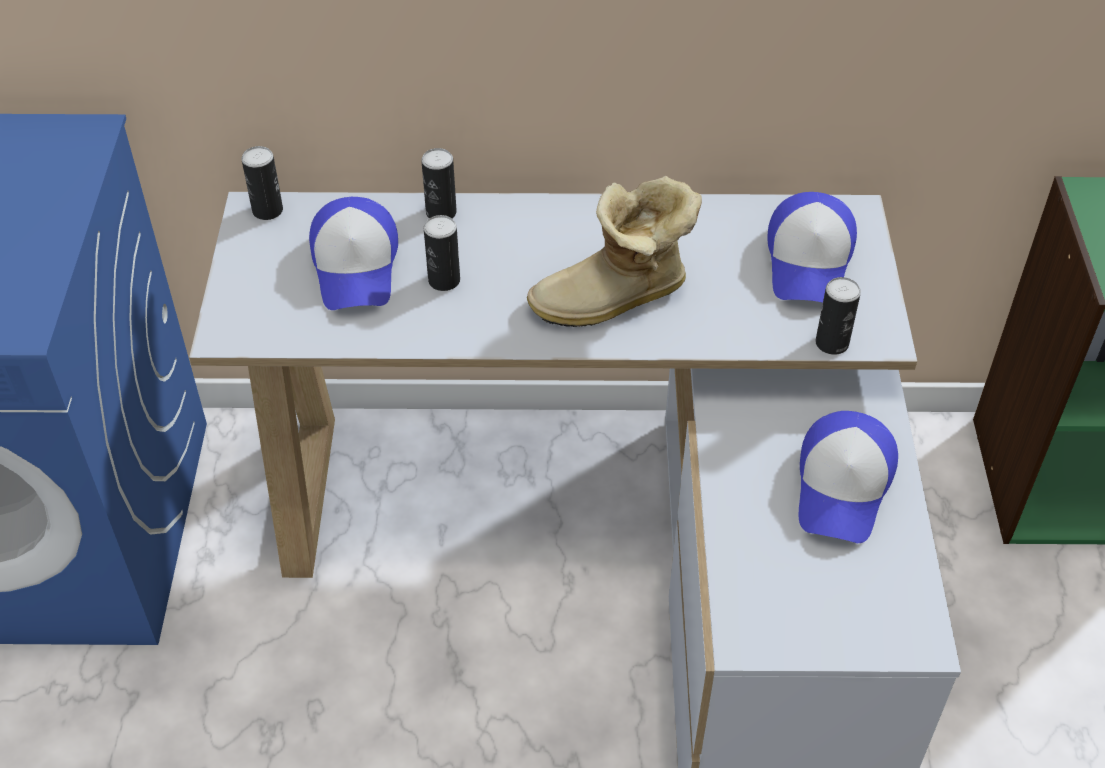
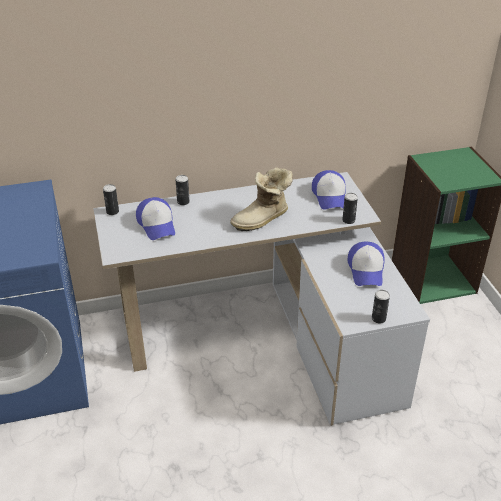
camera: 15 degrees left, 10 degrees down
can [424,215,460,291] -> can moved to [372,290,390,323]

